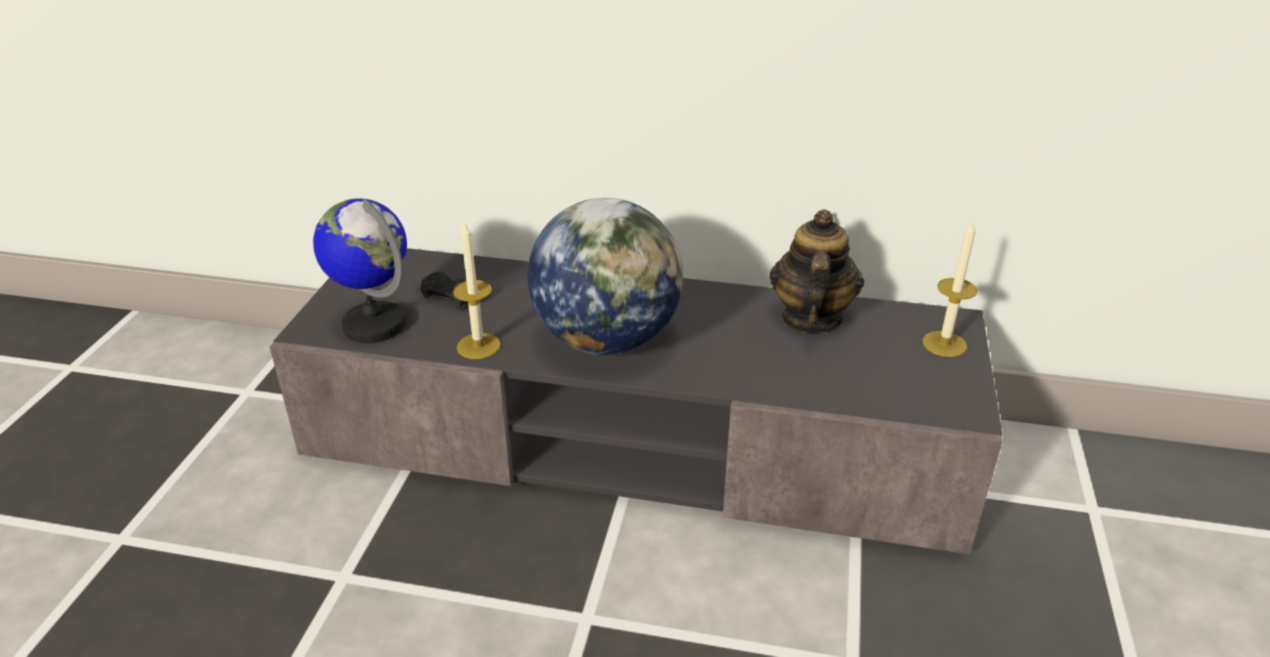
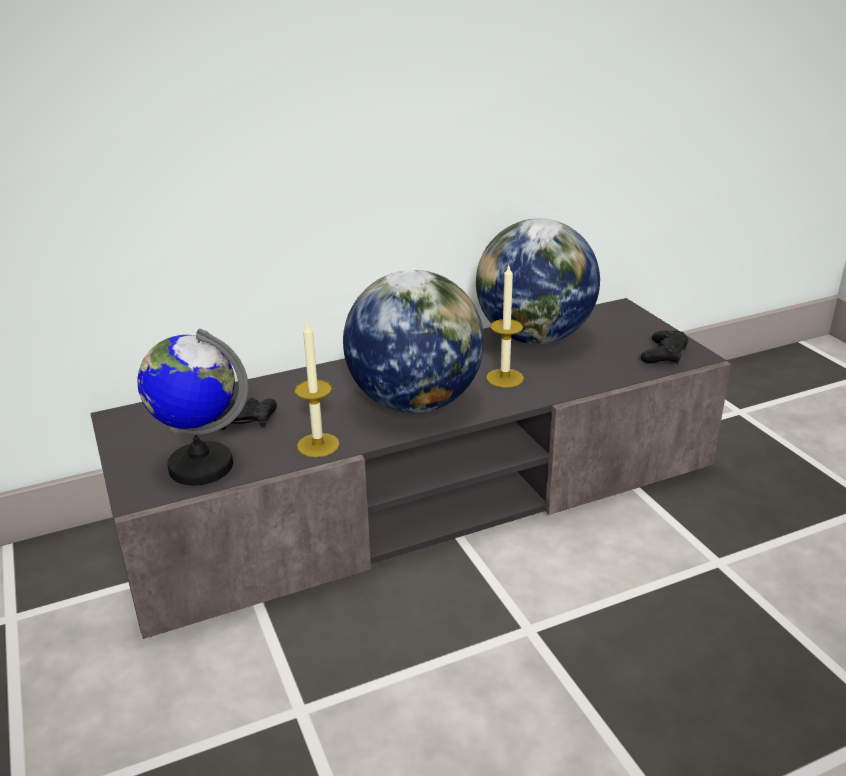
camera: 35 degrees left, 5 degrees down
teapot [770,209,864,333] -> globe [476,219,600,344]
candle [922,219,977,357] -> candle moved to [486,266,524,388]
none -> black game controller [641,331,689,364]

